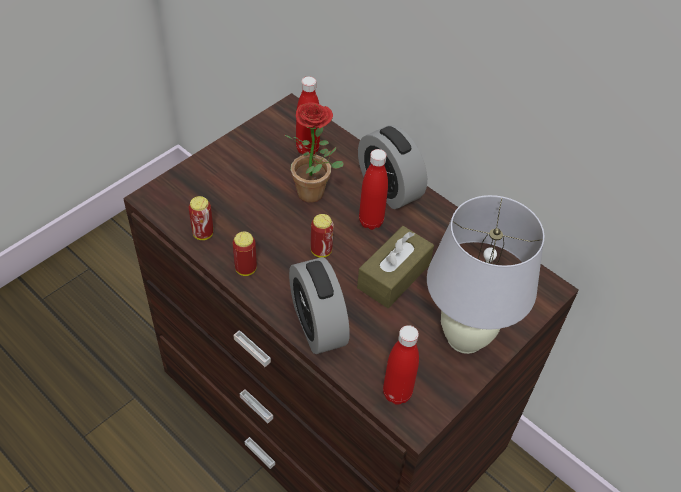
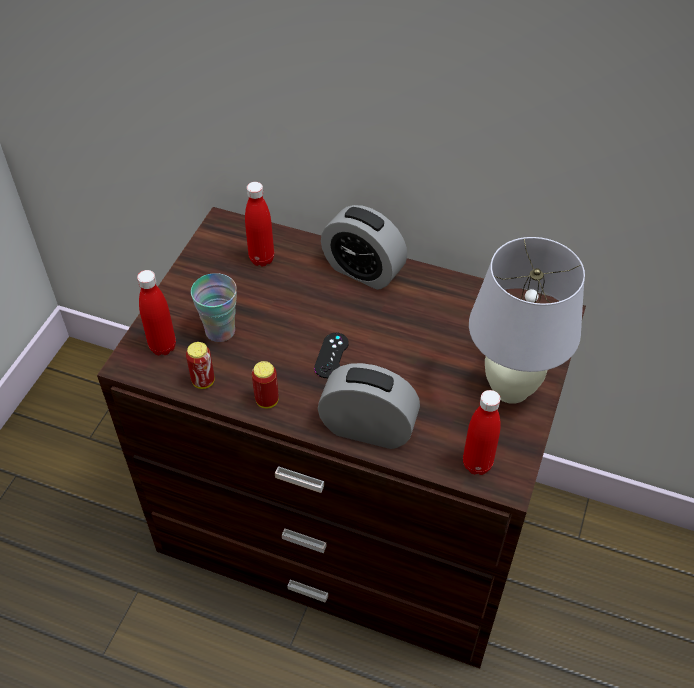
camera: 20 degrees left, 0 degrees up
potted plant [285,102,344,203] -> none
alarm clock [289,257,350,354] -> alarm clock turned 150 degrees clockwise [318,363,420,449]
can [311,214,334,258] -> black game controller [314,333,349,378]
brown tissue box [357,226,434,308] -> none
red bottle [359,149,388,230] -> red bottle moved to [137,270,176,355]
none -> cup [191,273,237,342]

